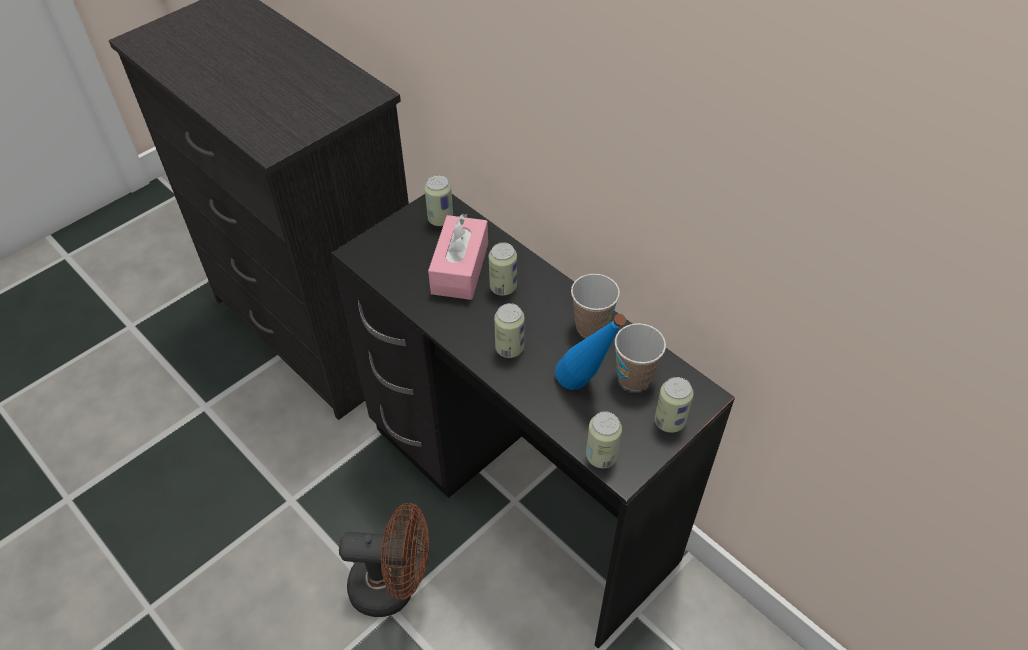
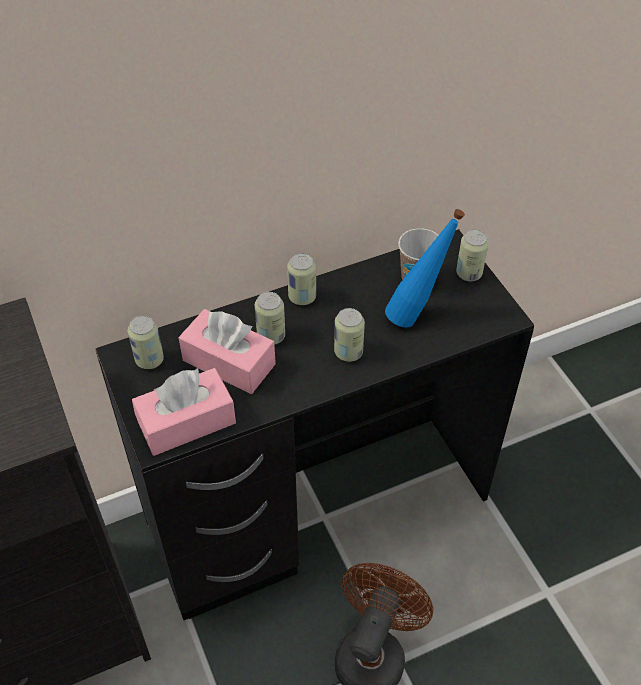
camera: 70 degrees left, 0 degrees up
cup [571,274,620,338] -> none
can [586,411,622,468] -> can moved to [287,253,316,305]
none -> pink tissue box [132,368,236,456]

